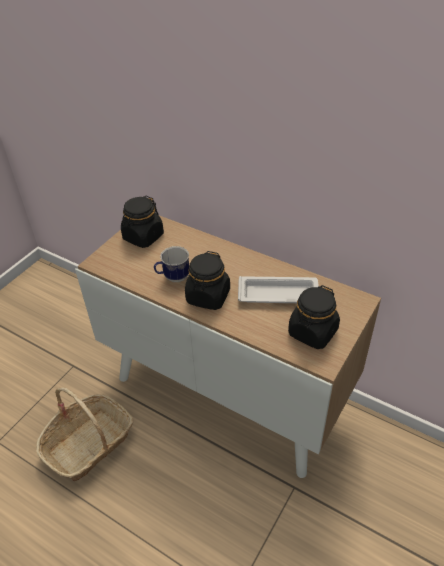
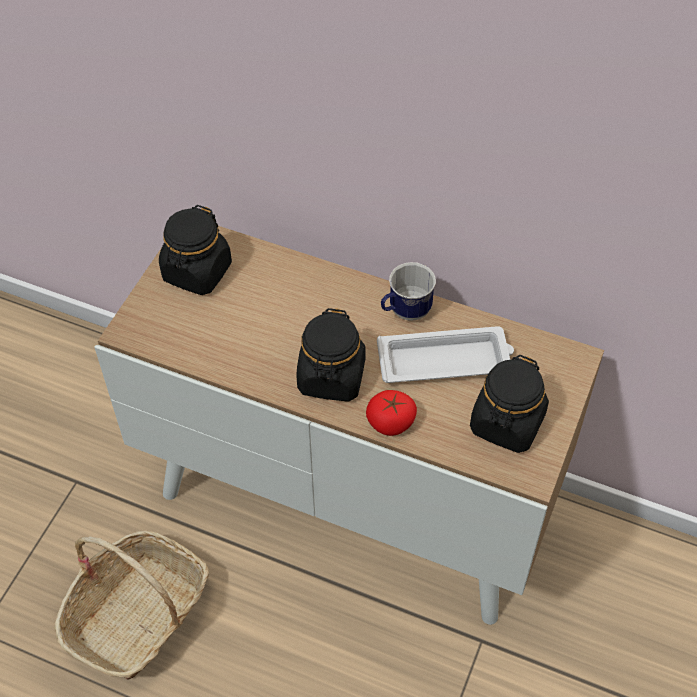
camera: 10 degrees left, 10 degrees up
mug [154,246,189,282] -> mug moved to [381,262,436,320]
none -> tomato [366,390,417,436]

